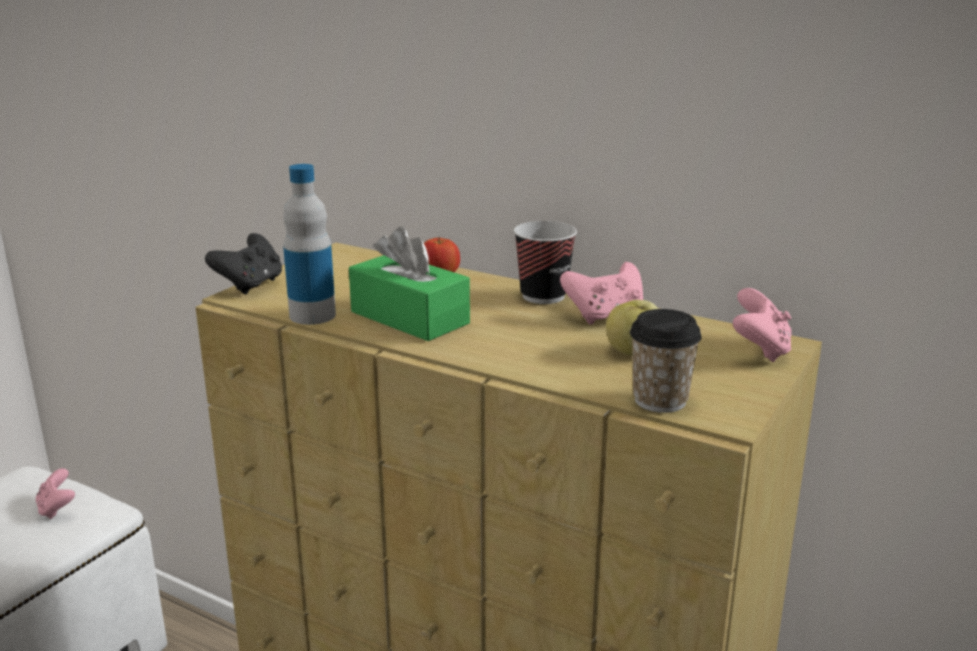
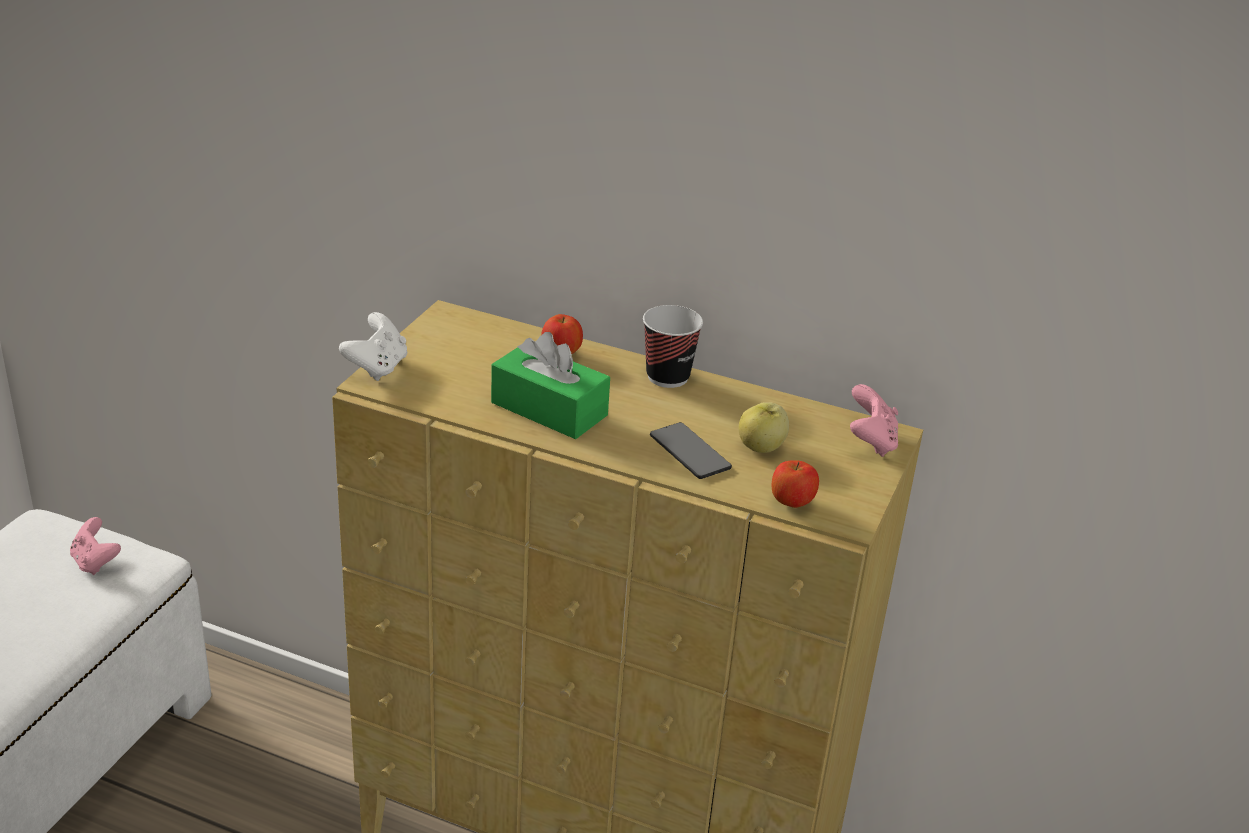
camera: 10 degrees left, 10 degrees up
black game controller [205,233,282,294] -> white game controller [339,312,407,381]
bottle [283,164,336,325] -> none
pink game controller [560,262,643,325] -> none
cup [630,309,702,413] -> apple [771,460,819,508]
none -> phone [650,422,732,479]

